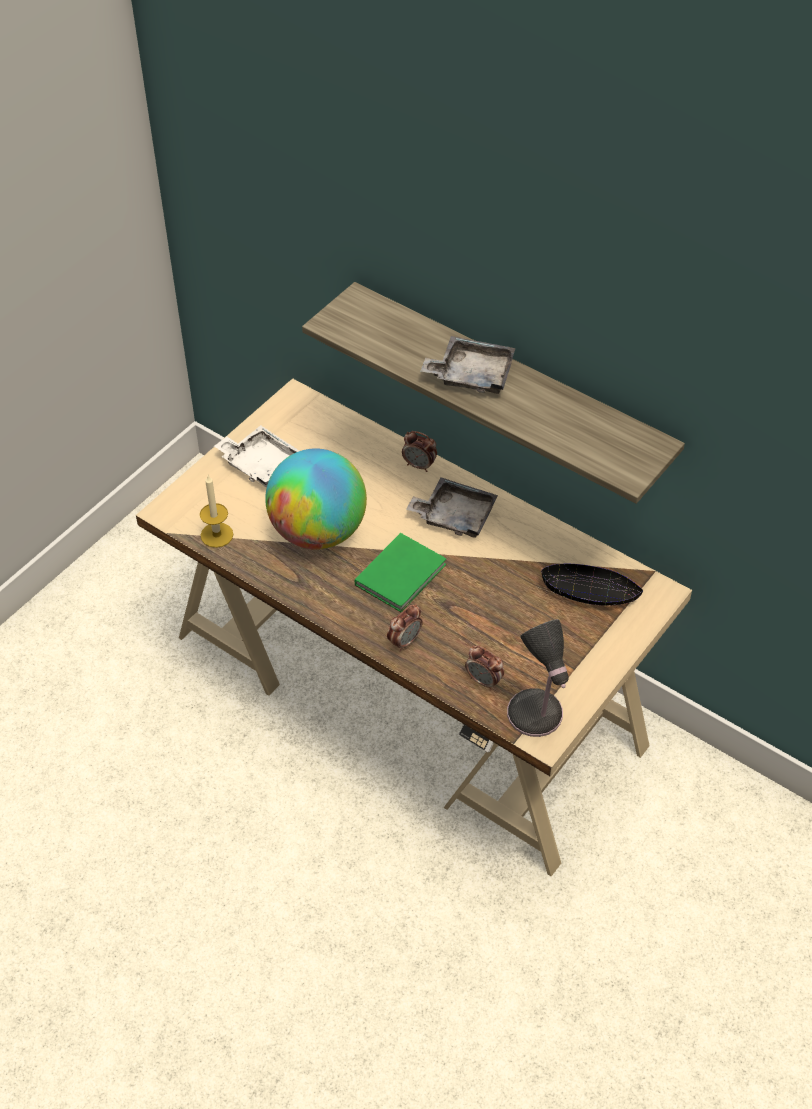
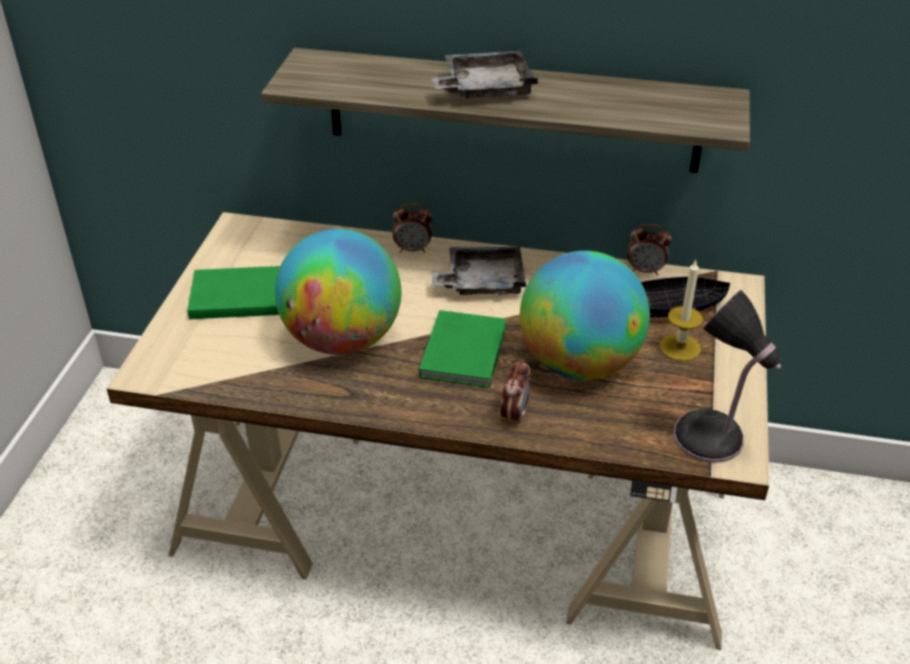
camera: 25 degrees left, 10 degrees down
candle [200,475,233,548] -> candle moved to [660,260,703,361]
white tray [214,425,299,487] -> green book [187,266,280,319]
alarm clock [465,645,504,690] -> alarm clock moved to [627,224,671,275]
none -> globe [520,251,650,380]

